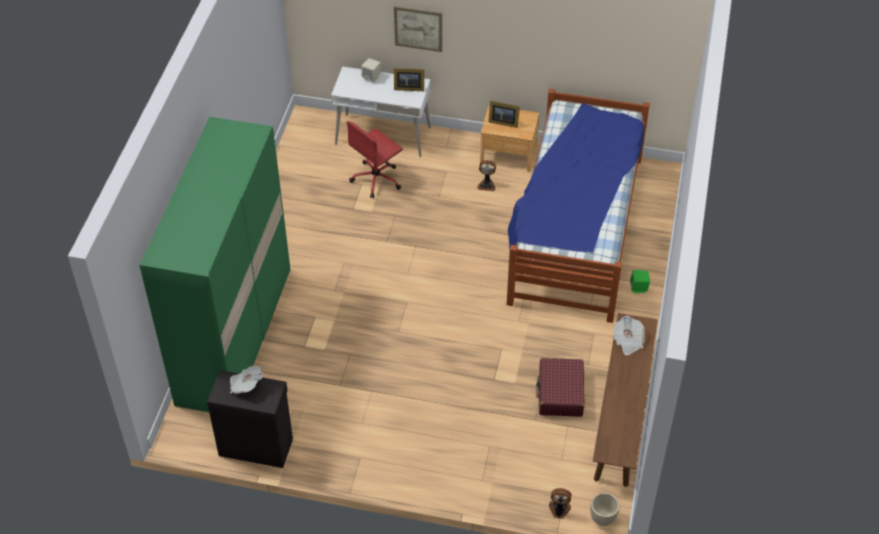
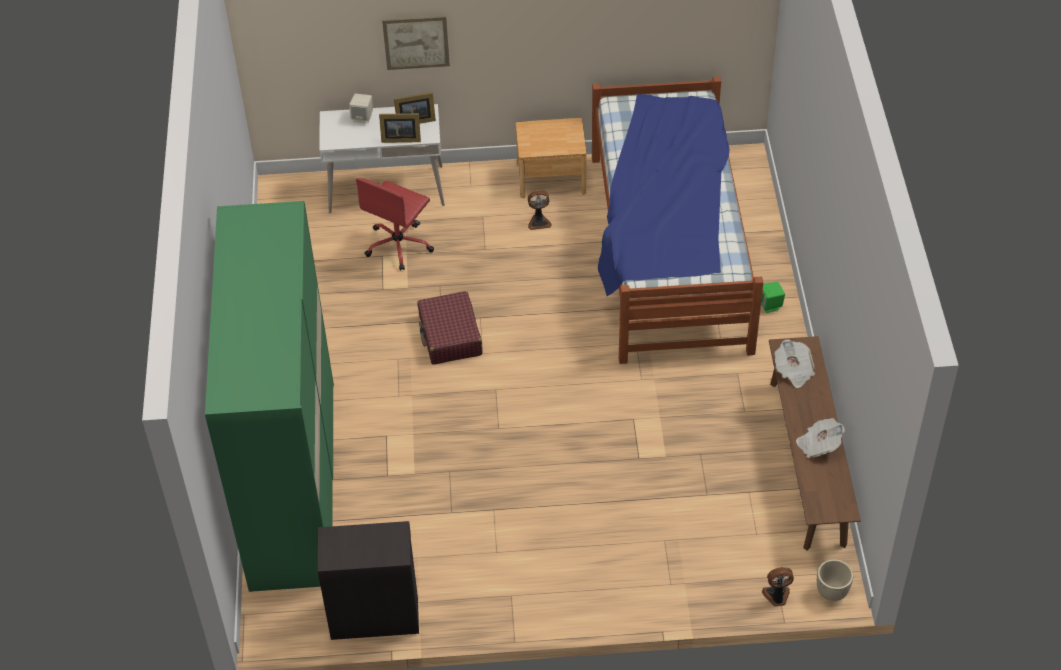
camera: 15 degrees left, 0 degrees up
newspaper [230,366,262,394] -> newspaper moved to [796,418,845,458]
picture frame [489,100,520,128] -> picture frame moved to [379,113,421,143]
red suitcase [536,358,585,417] -> red suitcase moved to [417,291,482,365]

